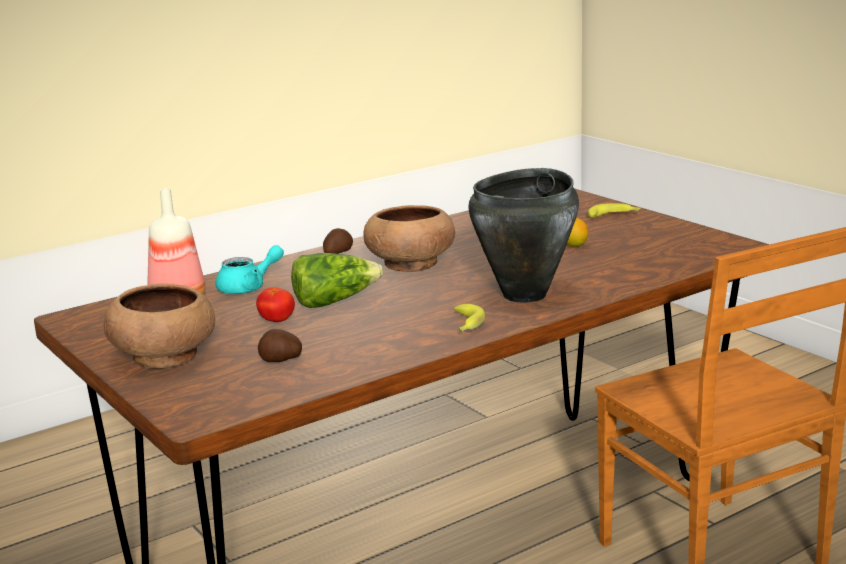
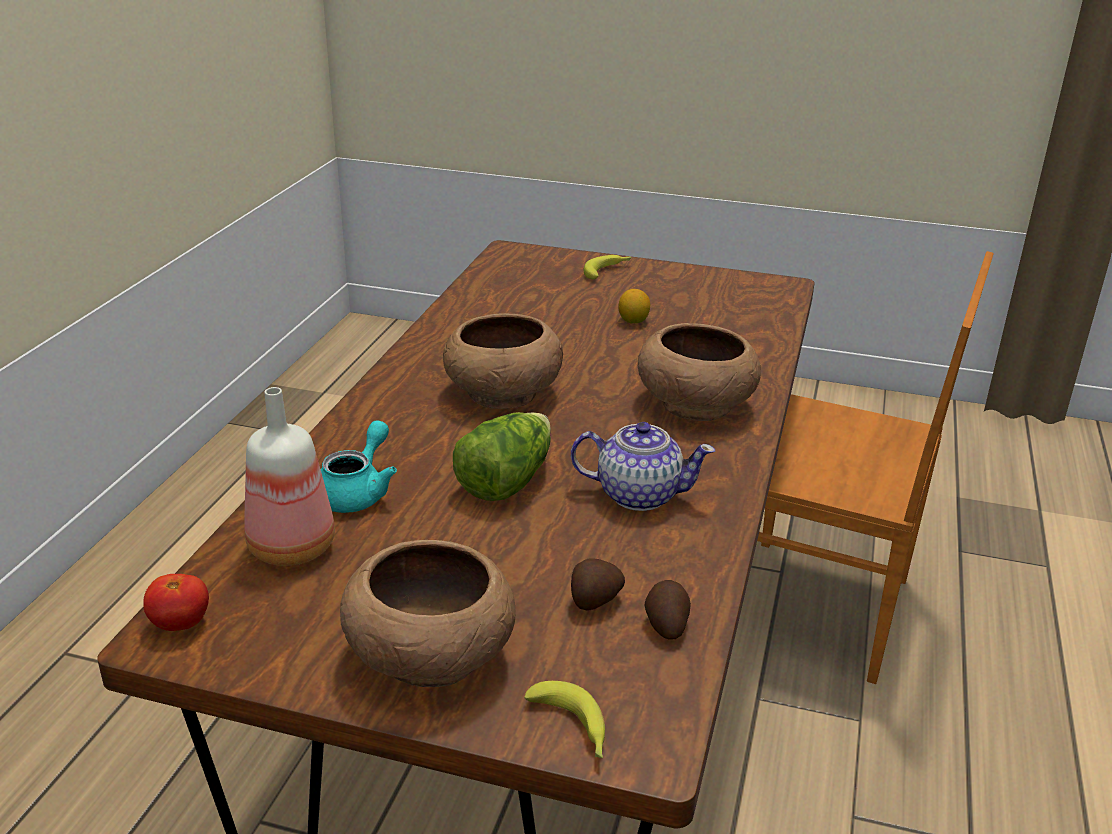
camera: 40 degrees left, 10 degrees up
tomato [256,287,295,322] -> tomato moved to [143,574,209,631]
potato [323,228,353,254] -> potato moved to [645,580,691,640]
banana [454,304,485,331] -> banana moved to [524,681,605,758]
black cooking pot [468,168,579,303] -> brown bowl [638,323,761,421]
none -> teapot [571,422,715,511]

